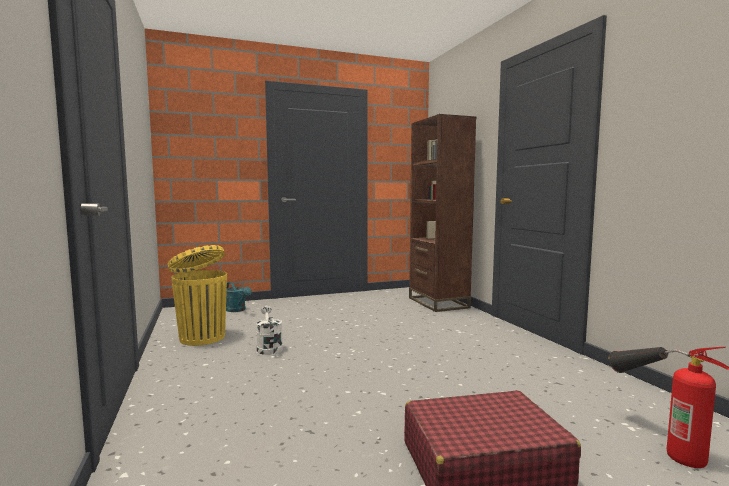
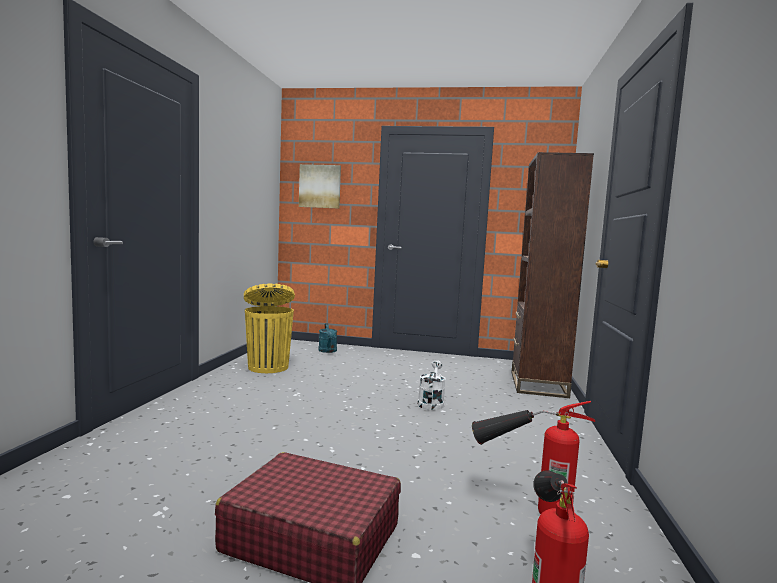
camera: 30 degrees right, 0 degrees up
white watering can [256,306,283,355] -> white watering can moved to [418,360,446,410]
none -> picture [299,164,341,208]
none -> fire extinguisher [472,401,595,514]

